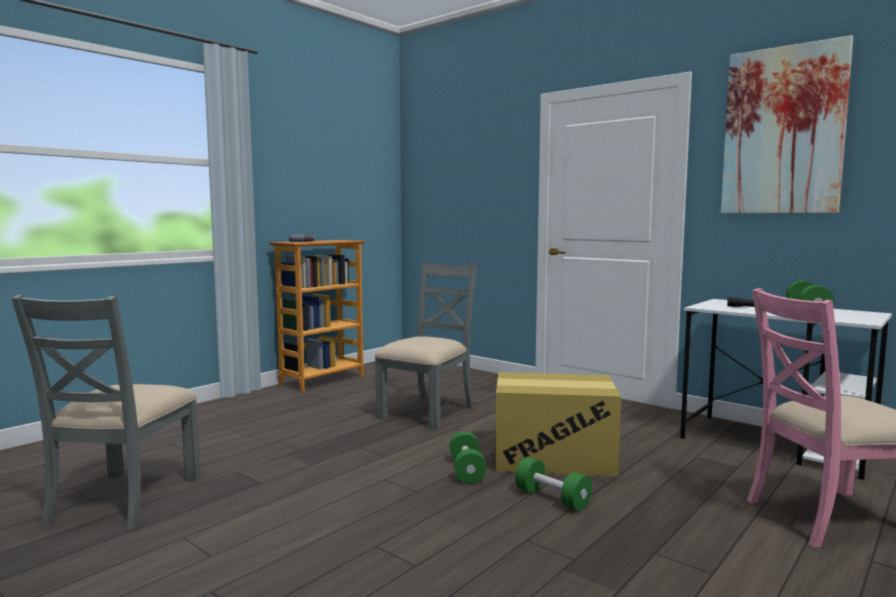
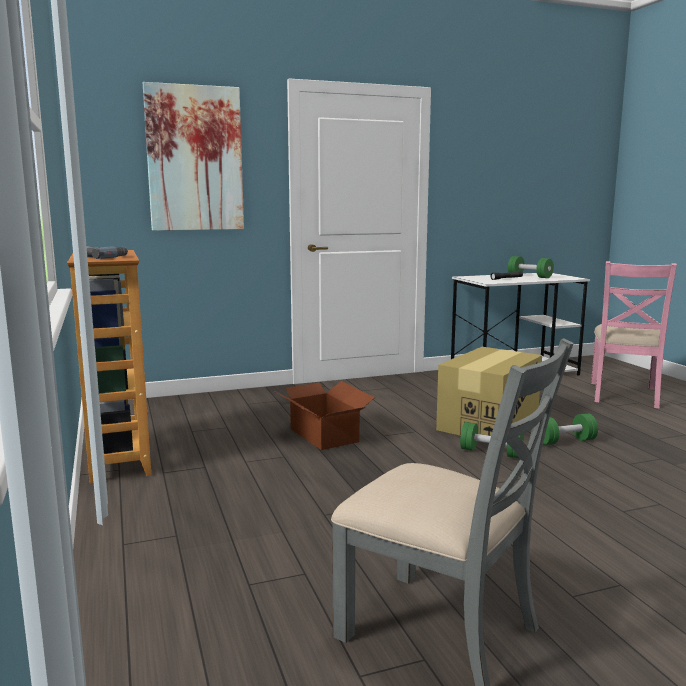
camera: 60 degrees left, 5 degrees up
grey chair [375,262,478,430] -> cardboard box [274,381,375,450]
picture [721,35,853,214] -> picture moved to [143,82,244,231]

